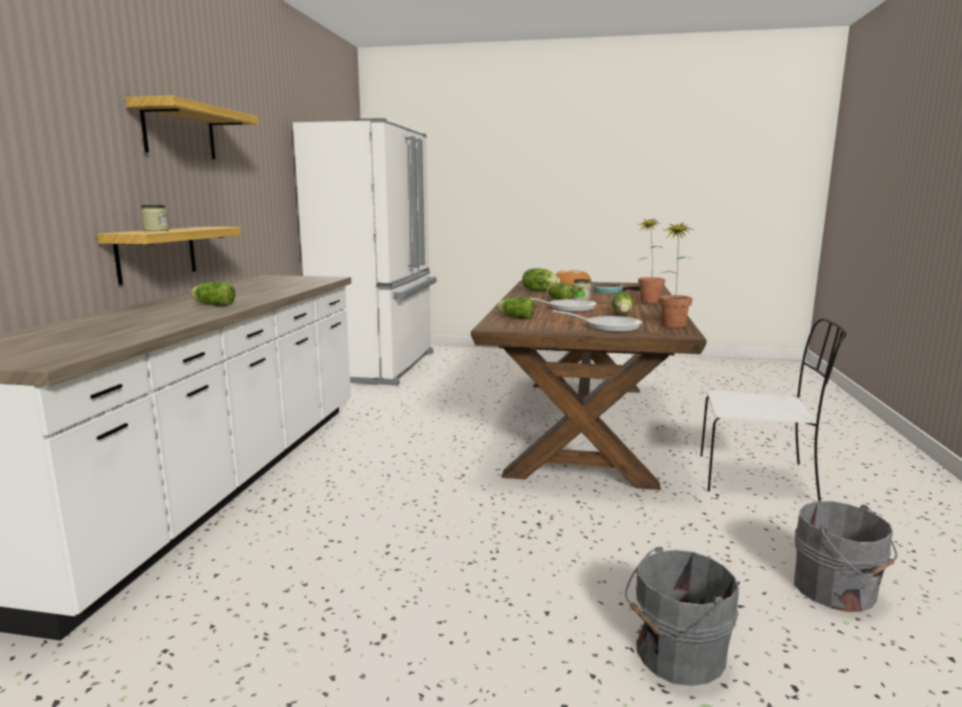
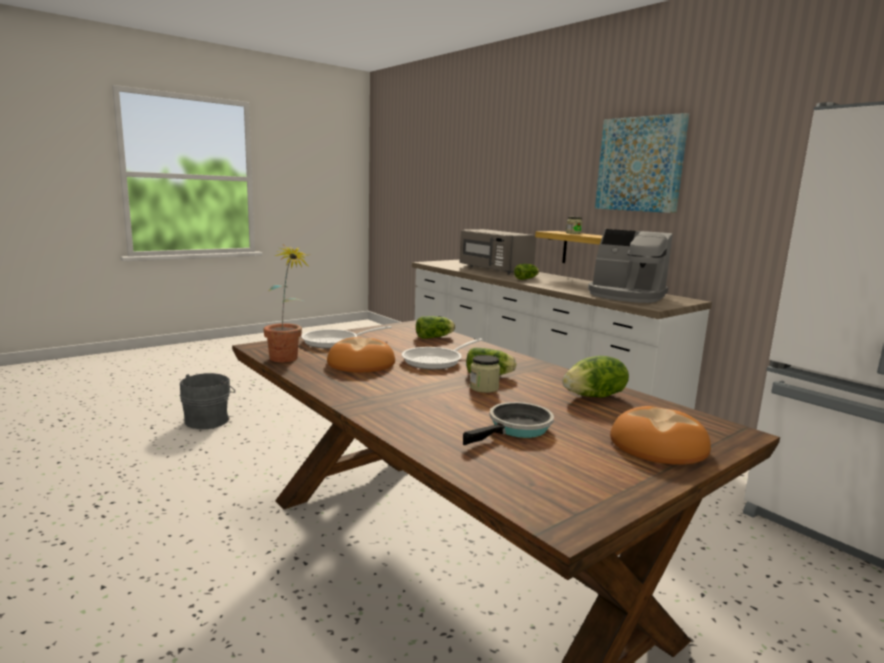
camera: 130 degrees right, 0 degrees up
shelf [125,96,258,159] -> picture [595,113,689,213]
lettuce [612,292,634,315] -> bread [327,337,395,373]
potted plant [637,218,665,303] -> none
white chair [700,318,847,501] -> none
grey bucket [794,501,897,612] -> none
none -> grey microwave [459,229,536,275]
none -> coffee machine [588,229,673,303]

